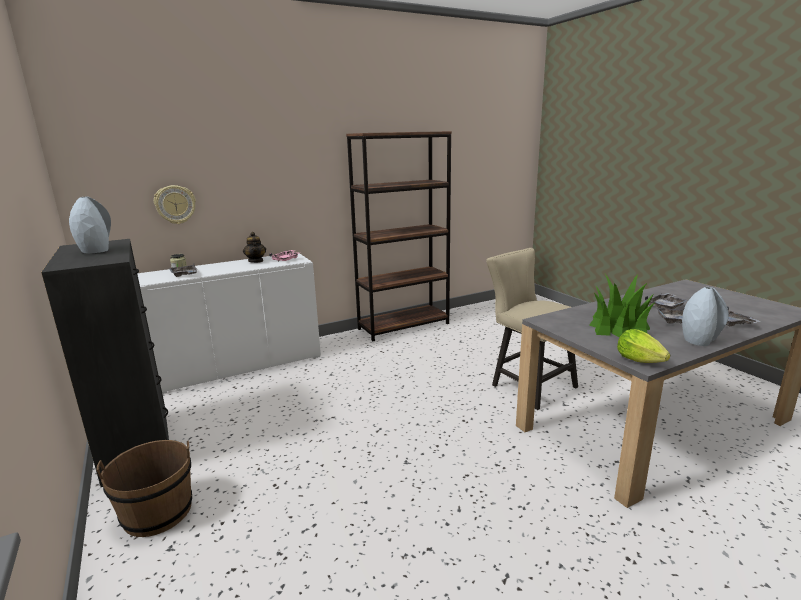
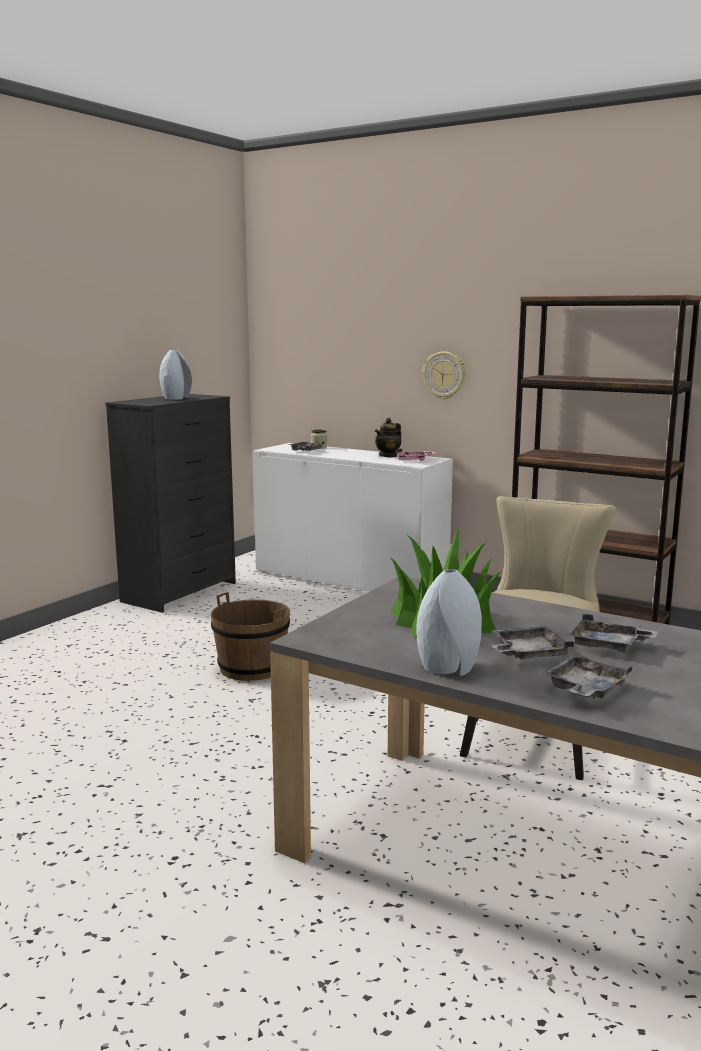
camera: 60 degrees right, 5 degrees down
brown bucket [96,440,192,537] -> brown bucket moved to [211,592,290,681]
wall clock [154,185,196,224] -> wall clock moved to [423,352,466,400]
lettuce [617,329,670,363] -> none

